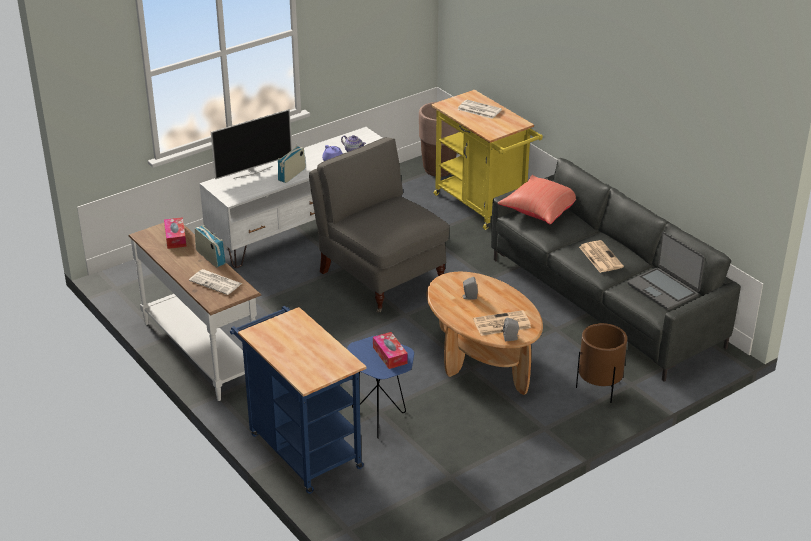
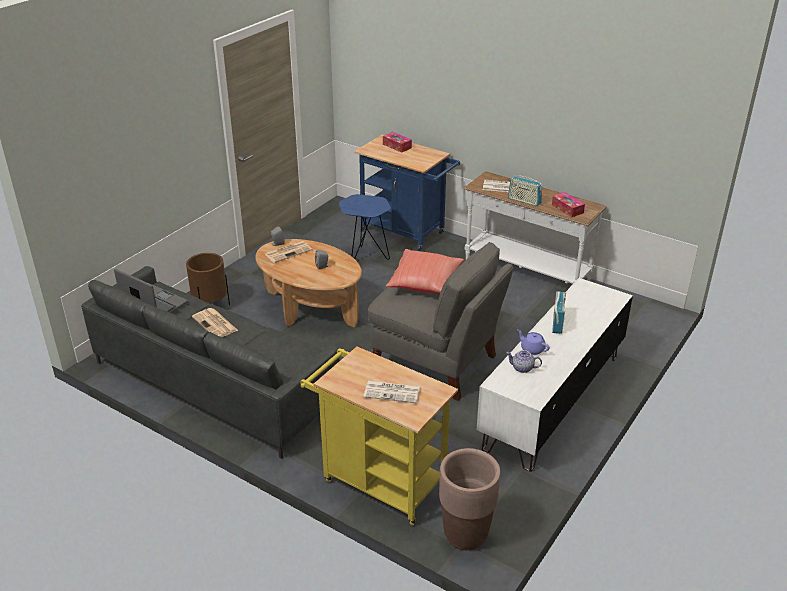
camera: 160 degrees right, 0 degrees up
television [211,109,292,179] -> none
tissue box [373,332,408,369] -> tissue box moved to [383,132,412,153]
red pillow [498,175,576,225] -> red pillow moved to [386,249,464,293]

